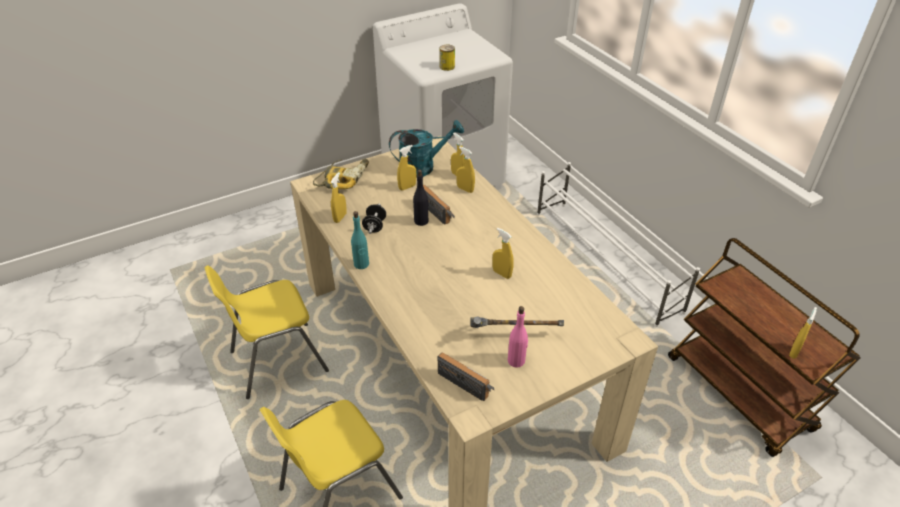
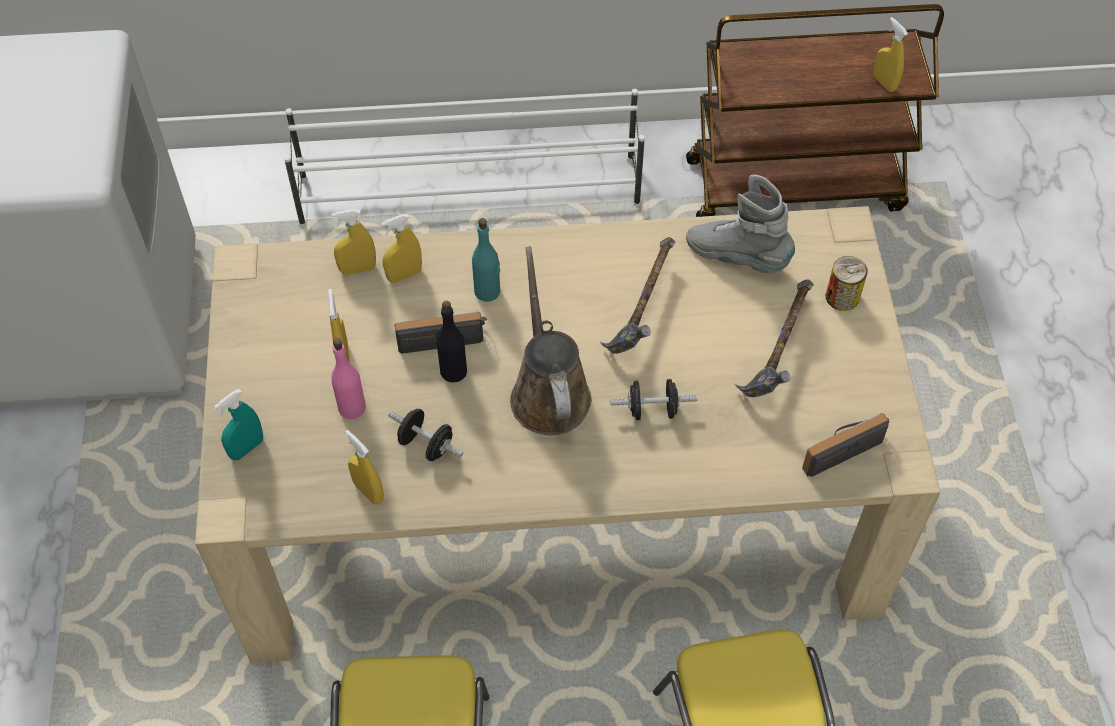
camera: 65 degrees left, 15 degrees up
power drill [313,159,369,189] -> turquoise spray bottle [214,389,263,461]
turquoise bottle [351,211,369,269] -> turquoise bottle moved to [472,218,500,302]
turquoise watering can [389,120,464,178] -> none
can [439,45,455,71] -> can moved to [826,256,868,311]
yellow spray bottle [492,228,514,279] -> hammer [600,237,675,354]
pink bottle [508,306,528,367] -> pink bottle moved to [331,338,366,419]
none -> brown watering can [510,246,591,435]
none -> black dumbbell [610,379,697,420]
none -> grey boot [686,175,795,274]

